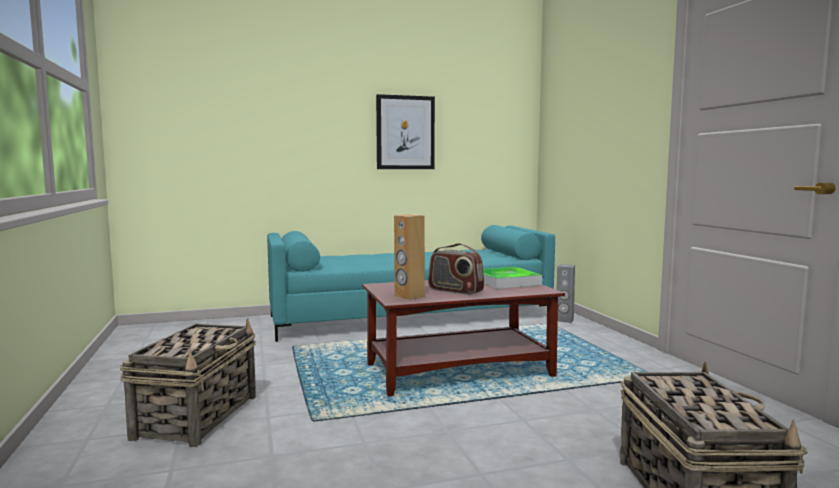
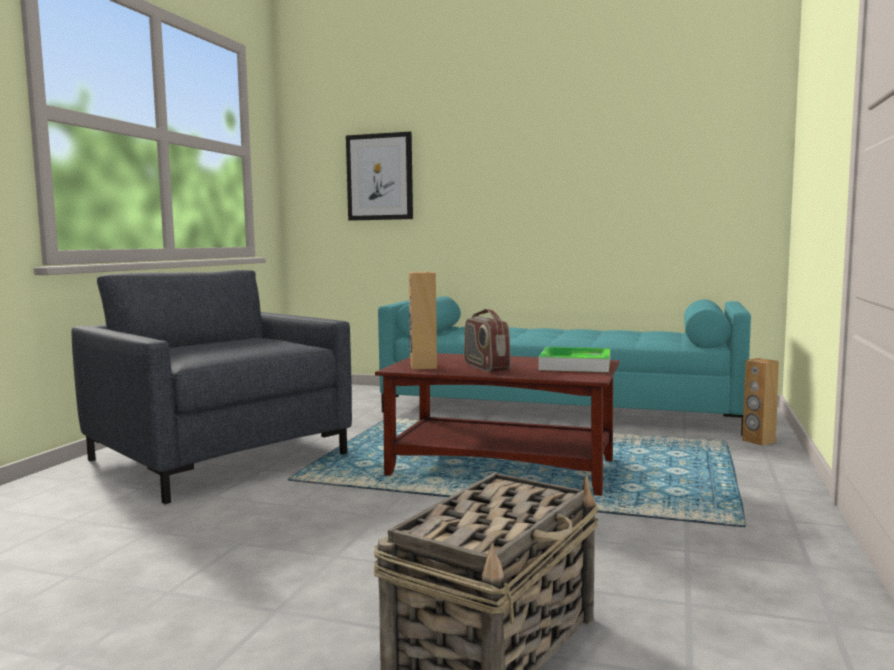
camera: 35 degrees right, 0 degrees up
basket [120,318,256,447] -> grey armchair [71,270,352,504]
picture [376,94,435,169] -> picture moved to [346,132,413,221]
grey speaker [556,264,575,323] -> brown speaker [742,358,779,446]

